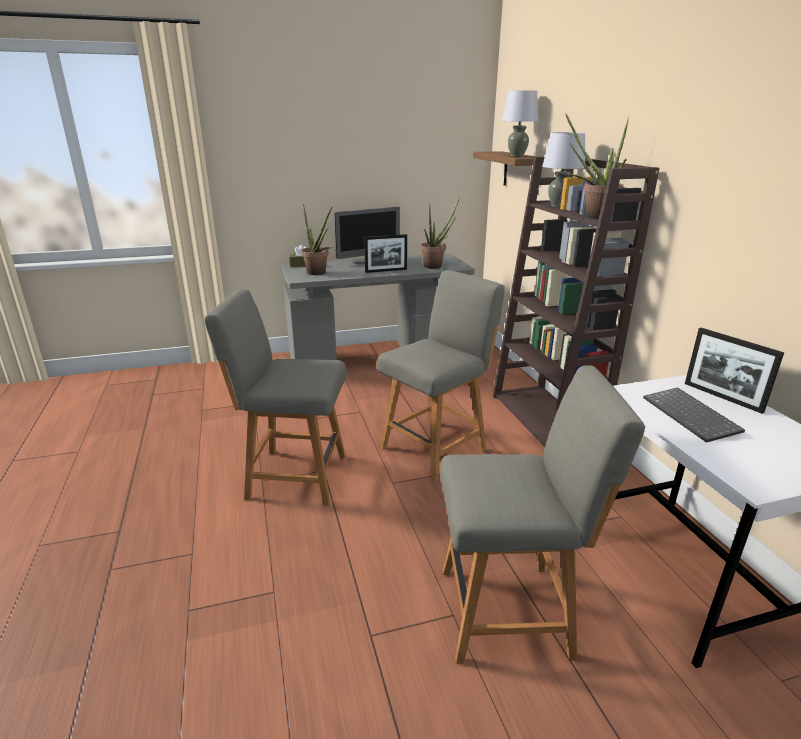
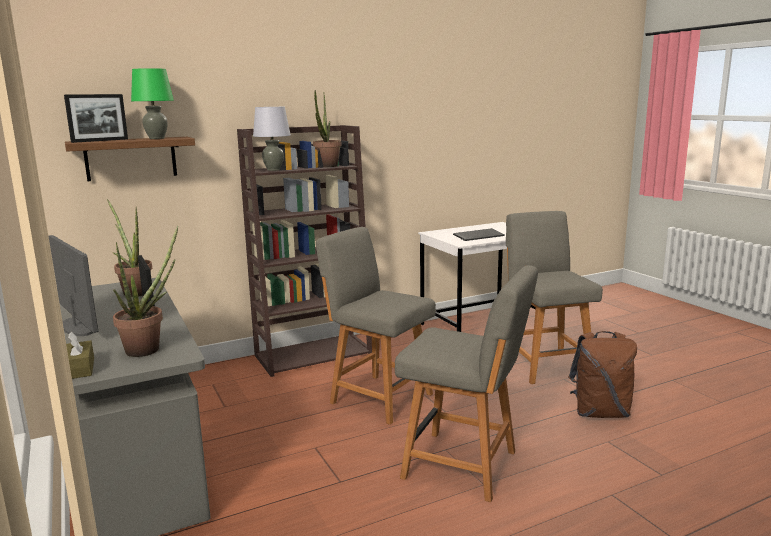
camera: 100 degrees left, 10 degrees down
grey chair [204,289,347,505] -> grey chair turned 60 degrees counterclockwise [395,265,538,502]
grey table lamp [502,90,538,157] -> green table lamp [131,68,174,139]
picture frame [685,328,784,414] -> picture frame moved to [64,94,128,143]
none -> brown backpack [568,331,637,418]

